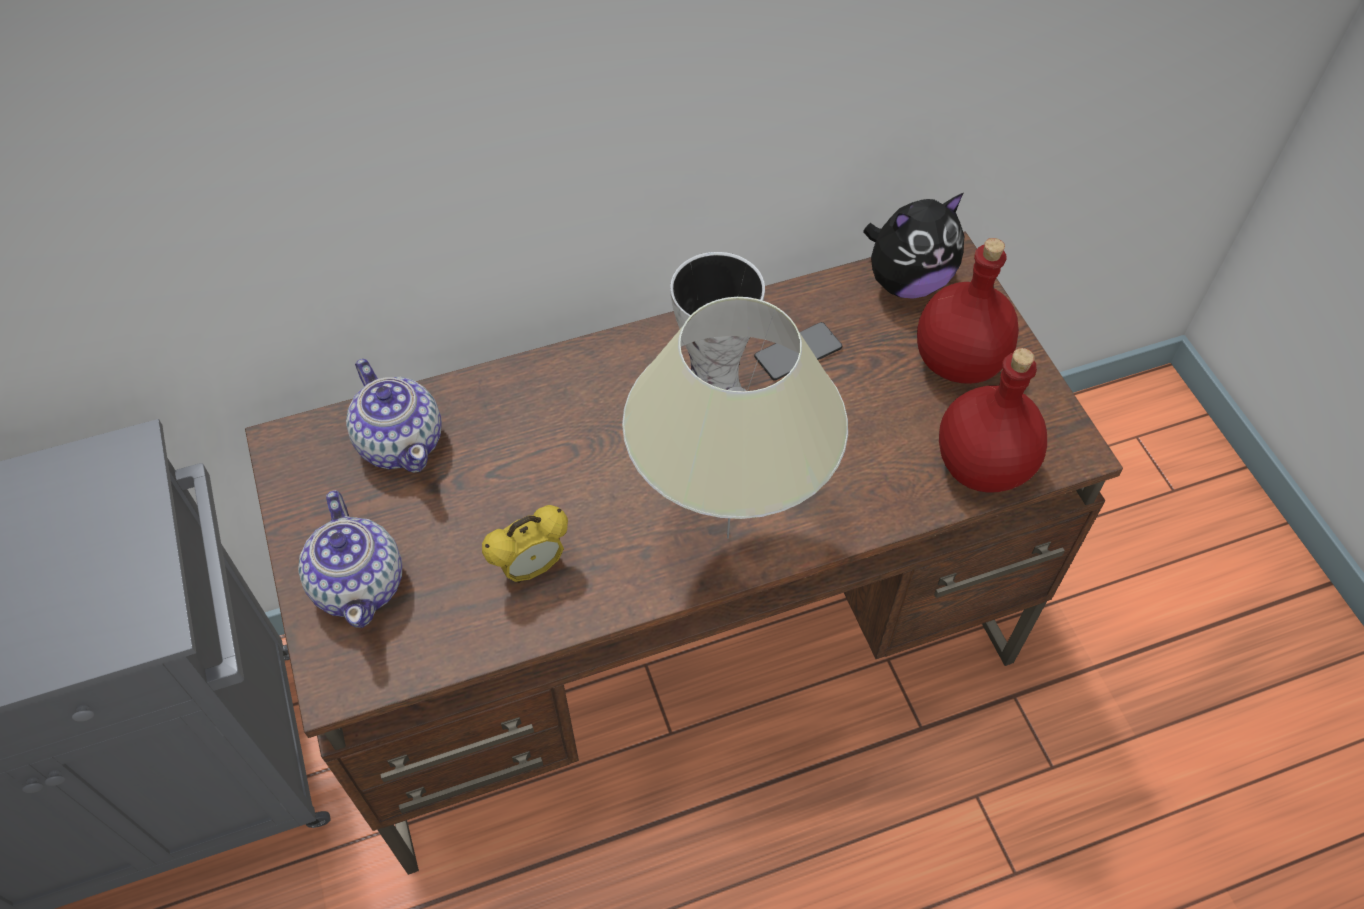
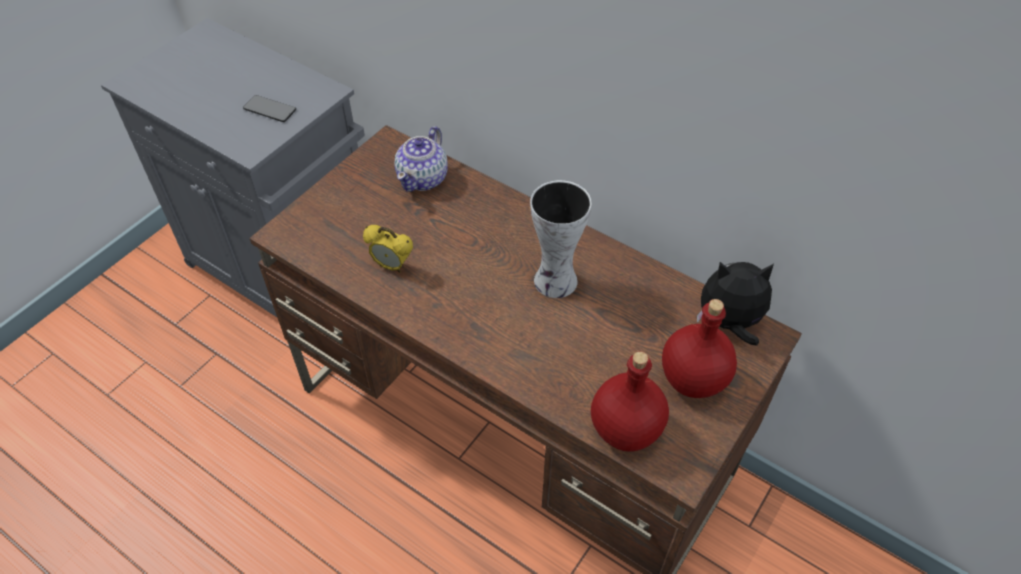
camera: 55 degrees right, 5 degrees down
teapot [298,490,402,628] -> none
beige table lamp [622,297,848,539] -> none
phone [754,322,842,381] -> phone moved to [243,95,296,122]
plush toy [863,193,964,299] -> plush toy turned 150 degrees clockwise [697,262,774,346]

